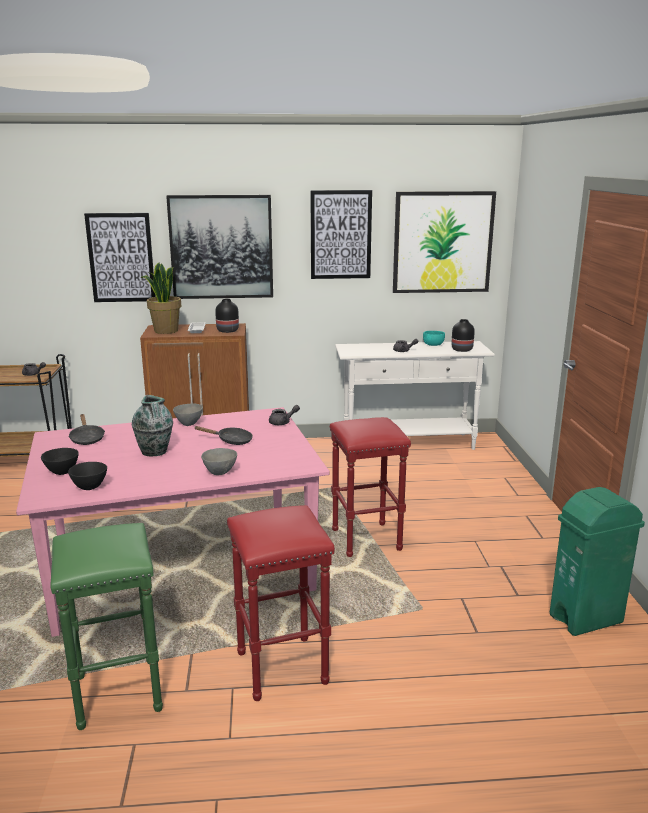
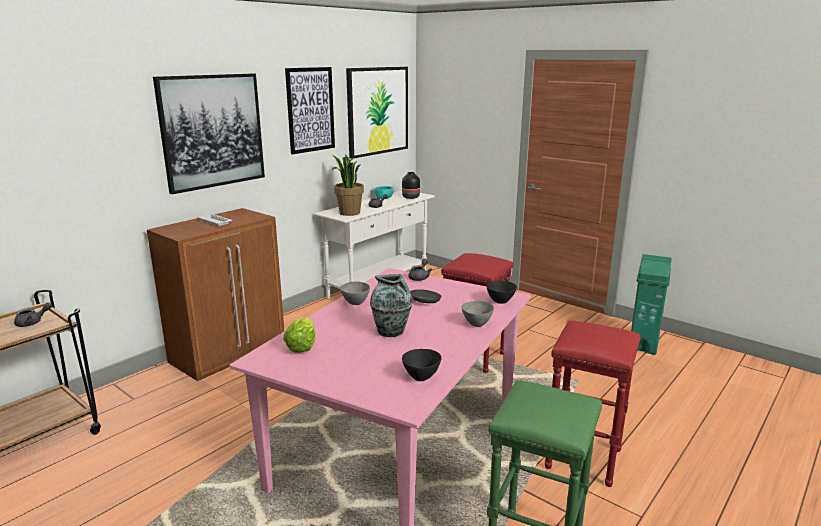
camera: 45 degrees left, 0 degrees up
black bowl [41,448,79,475] -> black bowl moved to [486,281,517,304]
black frying pan [68,414,105,445] -> lettuce [283,317,316,353]
picture [84,213,156,302] -> none
potted plant [141,262,181,334] -> potted plant moved to [332,154,364,216]
black vase [215,299,239,333] -> none

